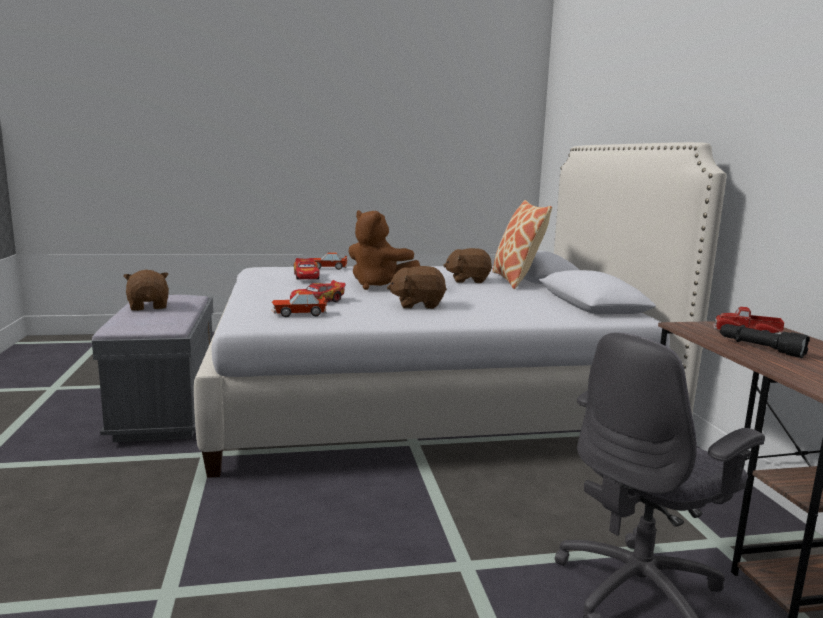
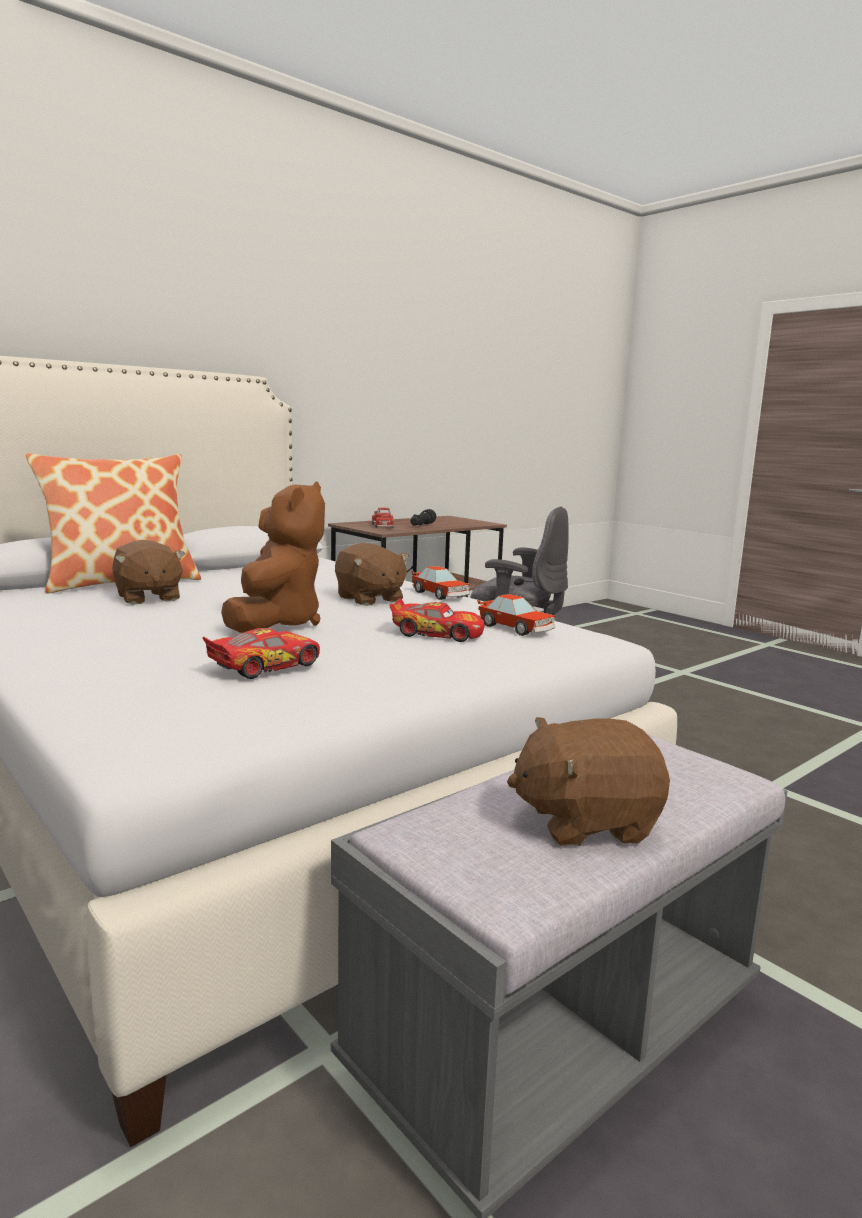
camera: 120 degrees left, 0 degrees up
brown plush toy [123,270,169,311] -> brown plush toy turned 45 degrees clockwise [507,717,670,846]
toy car [313,252,347,270] -> toy car moved to [411,566,470,600]

